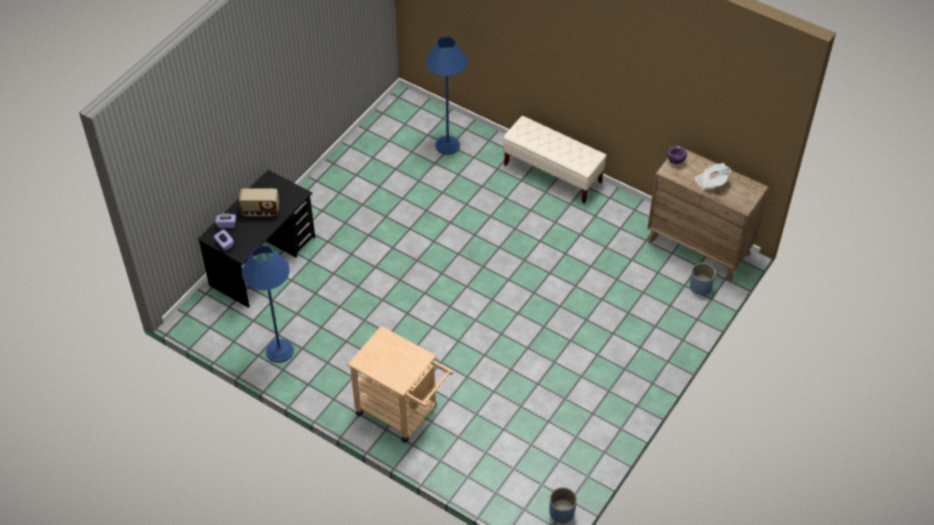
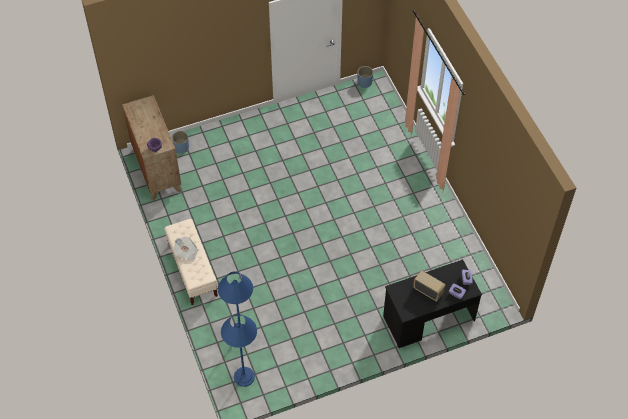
camera: 145 degrees left, 5 degrees up
blue floor lamp [242,246,294,363] -> blue floor lamp moved to [221,314,257,387]
beige cart [347,326,453,443] -> none
newspaper [694,163,731,190] -> newspaper moved to [174,237,198,262]

